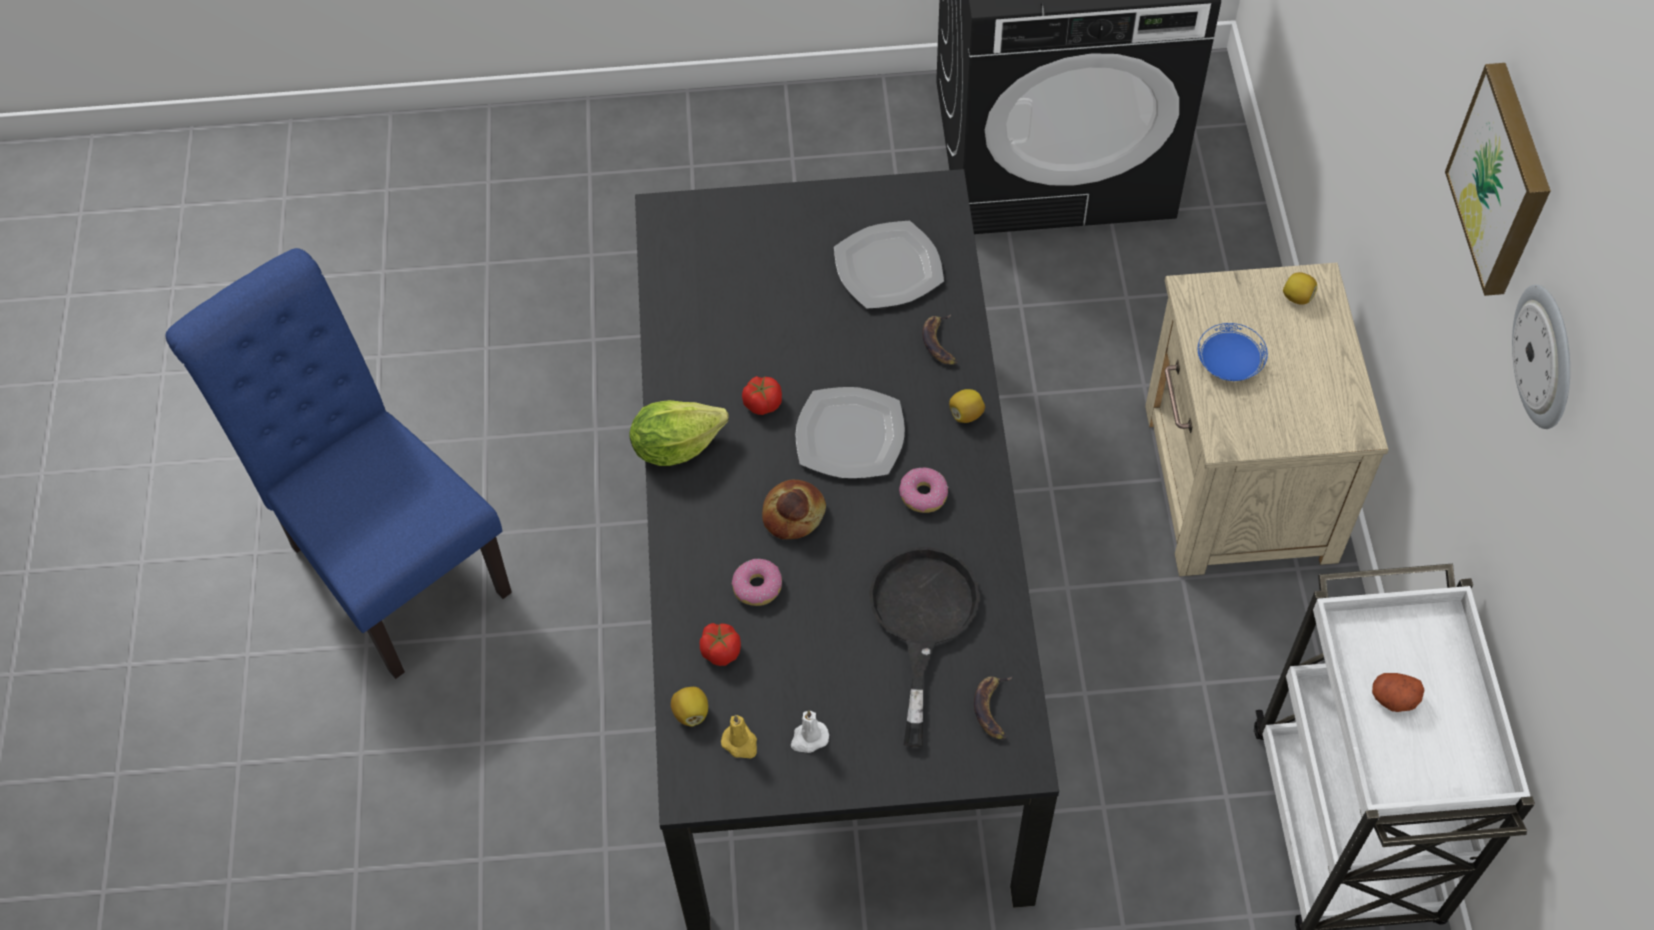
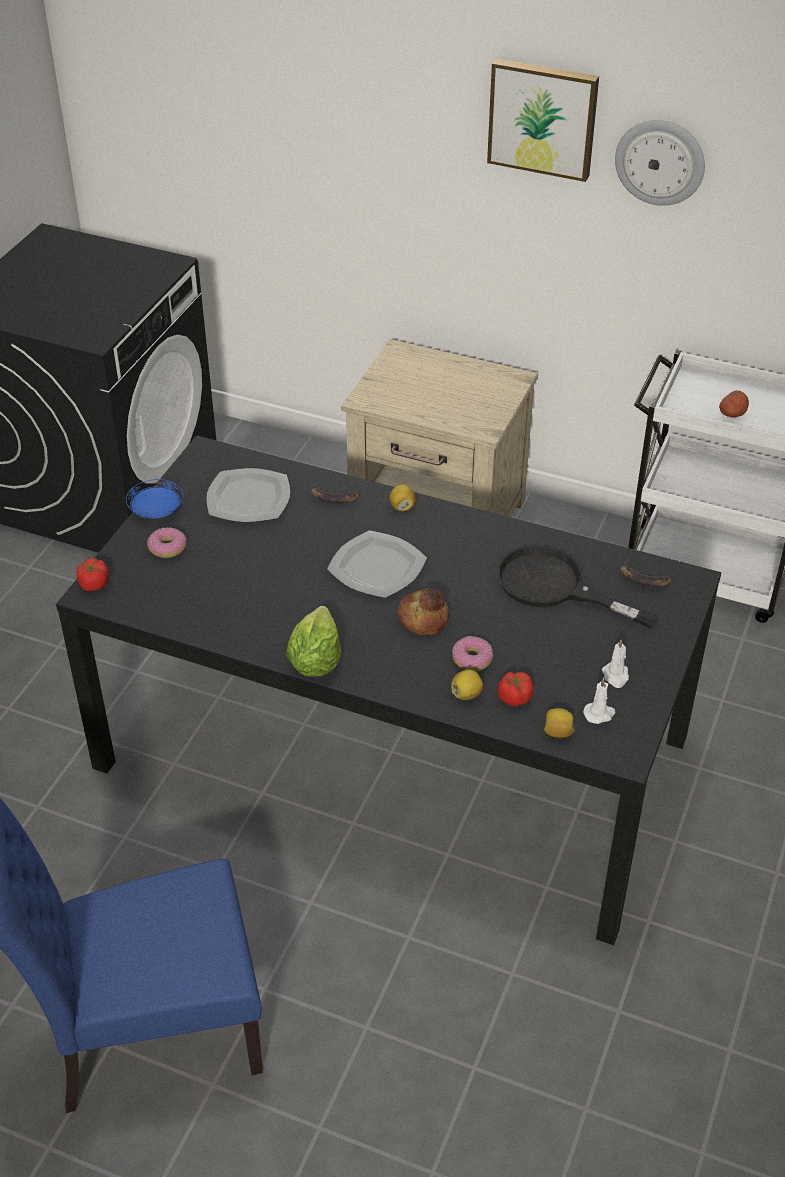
camera: 65 degrees left, 15 degrees down
yellow candle [721,715,757,758] -> white candle [583,678,616,724]
tomato [742,376,782,415] -> tomato moved to [77,558,109,592]
donut [899,467,948,513] -> donut moved to [147,528,187,558]
blue plate [1198,323,1268,381] -> blue plate moved to [126,479,183,519]
lemon [1283,272,1317,305] -> lemon moved to [451,669,483,700]

